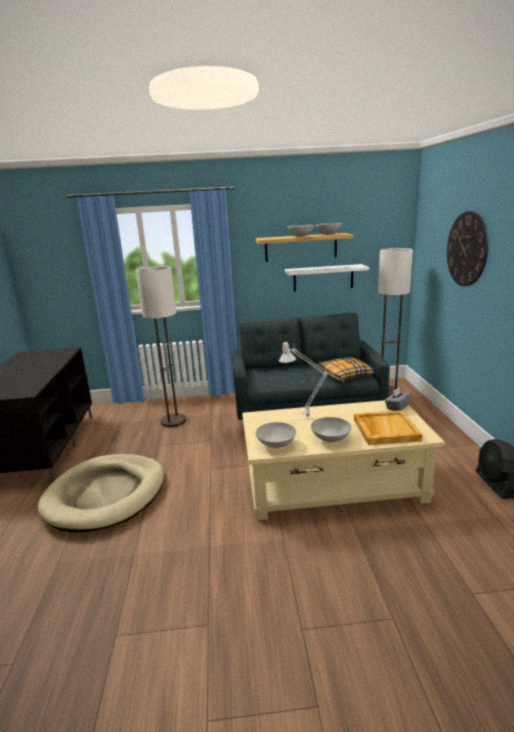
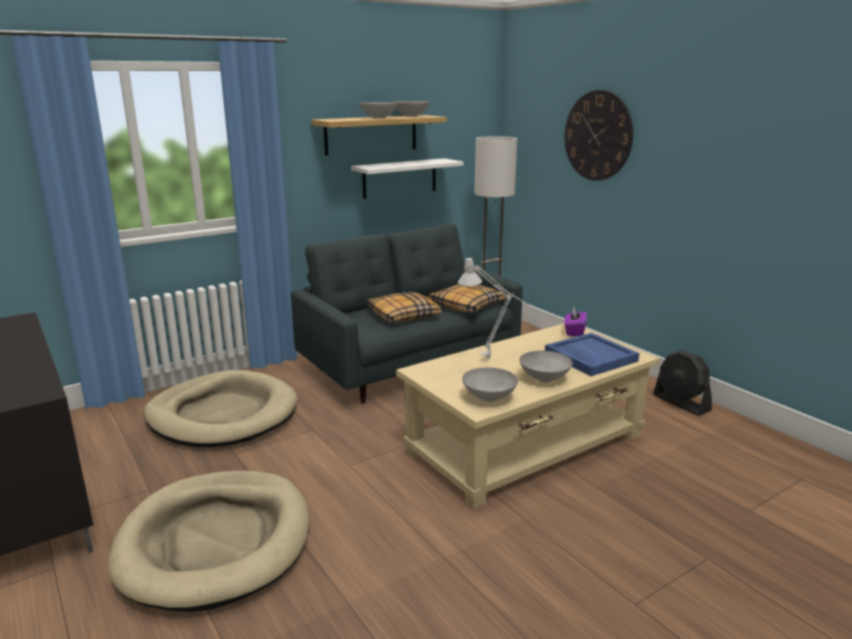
camera: 30 degrees left, 0 degrees up
floor lamp [136,266,186,427] -> beige dog bed [144,370,298,447]
beige tray [354,410,423,445] -> blue tray [545,333,639,376]
grey tissue box [385,388,411,411] -> purple tissue box [565,307,587,336]
none -> pillow [367,292,441,323]

